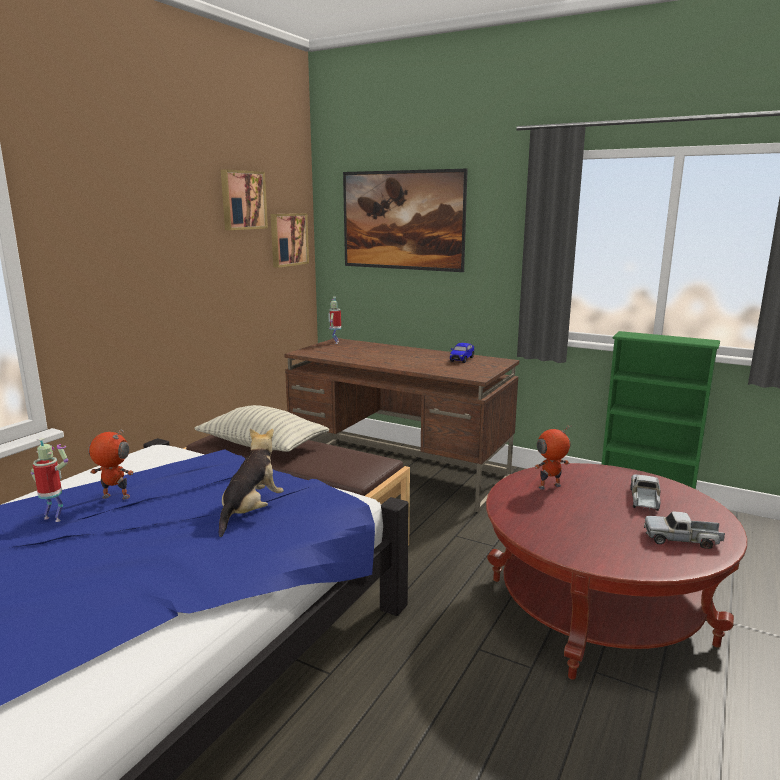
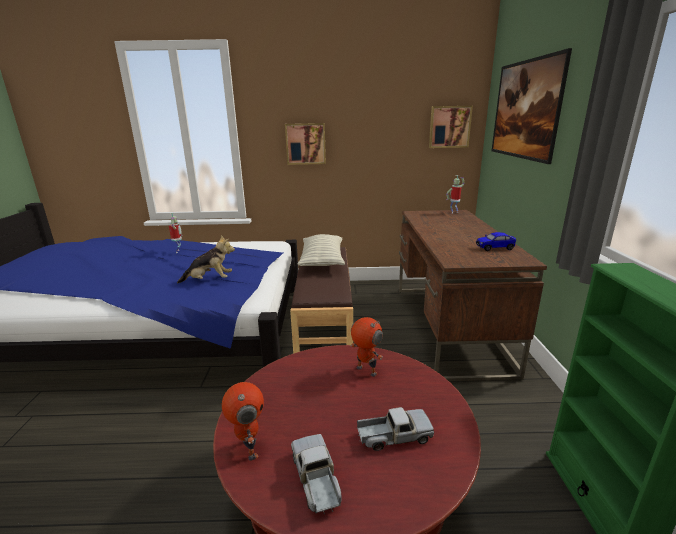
camera: 60 degrees right, 5 degrees up
toy robot [88,430,134,499] -> toy robot moved to [222,382,264,461]
picture [221,169,268,230] -> picture moved to [285,123,326,165]

